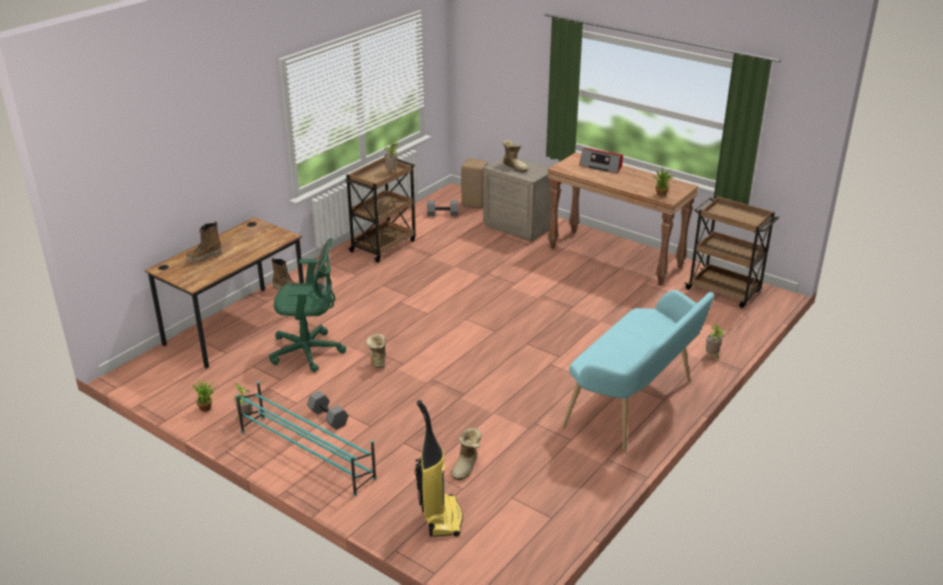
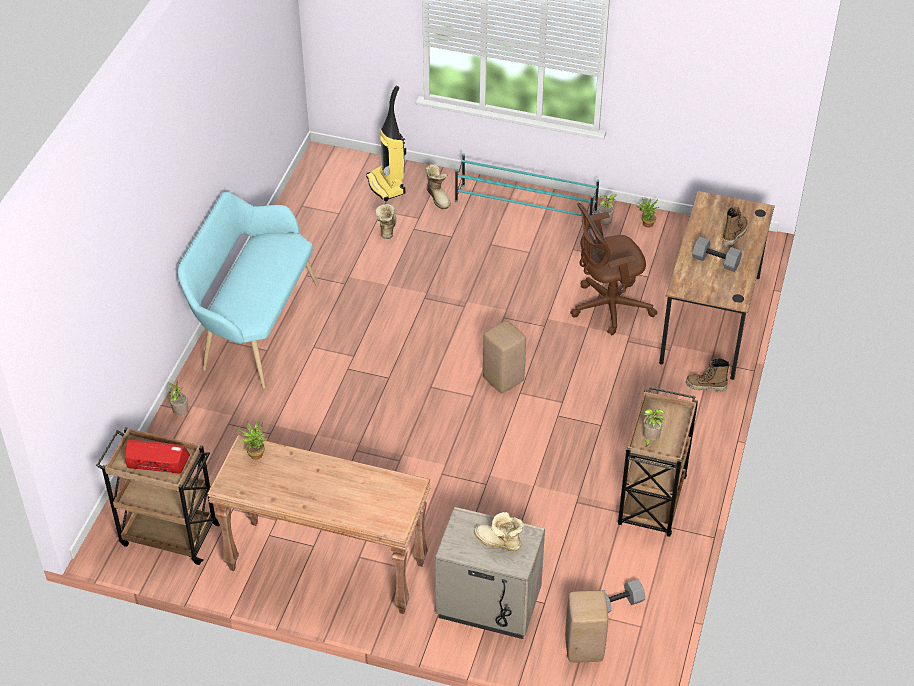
camera: 160 degrees right, 15 degrees up
green office chair [269,238,346,372] -> brown office chair [570,203,657,335]
grey dumbbell [307,391,349,430] -> grey dumbbell moved to [692,237,742,272]
boot [366,334,386,368] -> boot moved to [425,164,451,210]
radio [579,148,623,173] -> radio moved to [125,440,190,474]
none -> beige stool [483,321,526,393]

